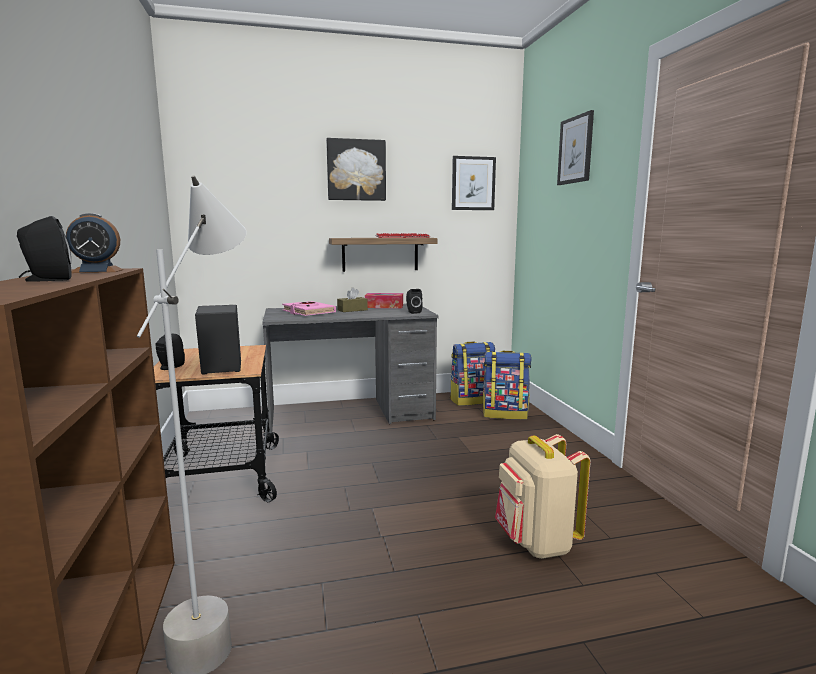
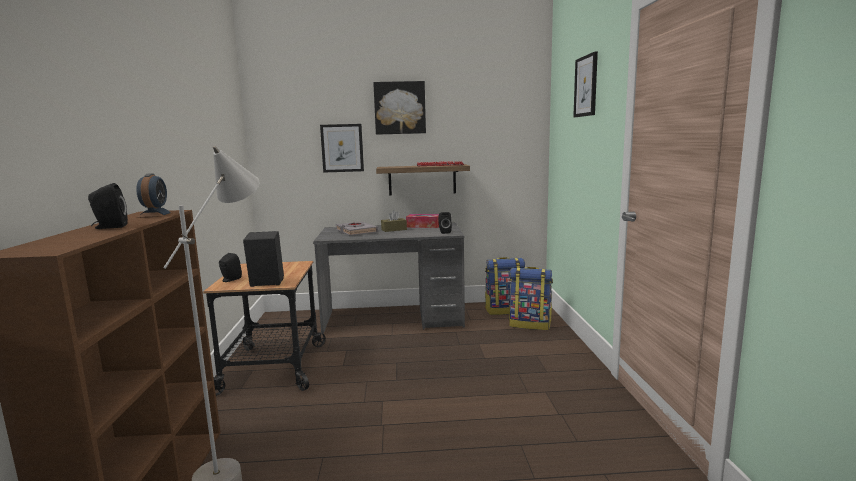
camera: 10 degrees right, 0 degrees up
alarm clock [66,213,123,273] -> alarm clock turned 90 degrees counterclockwise [136,173,173,218]
pink book [282,301,336,316] -> grey book [335,222,378,235]
picture [452,156,496,210] -> picture moved to [320,124,364,173]
beige backpack [495,434,591,559] -> none

